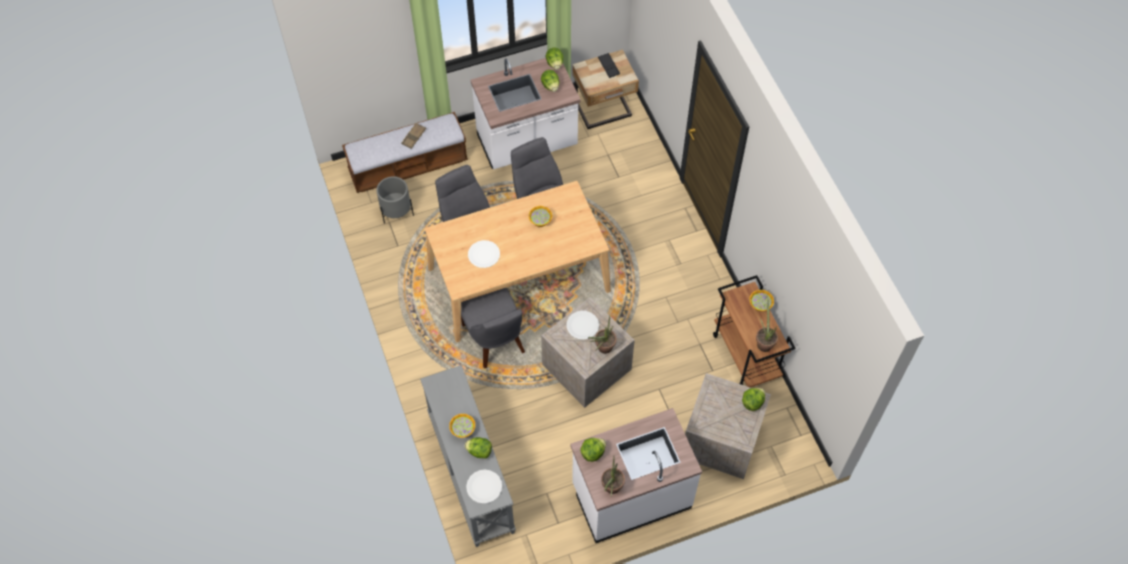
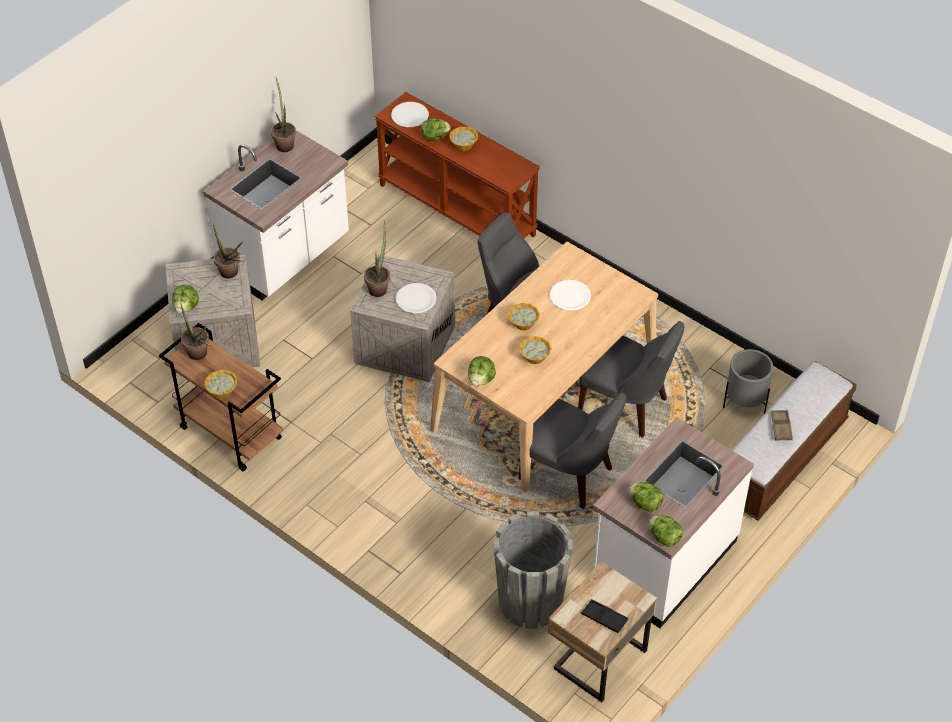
camera: 150 degrees right, 10 degrees down
grey console table [420,365,516,547] -> brown console table [374,92,540,238]
lettuce [581,438,606,462] -> lettuce moved to [468,356,496,386]
none -> potted plant [213,224,244,279]
none -> grey planter [494,511,573,628]
none -> bowl [508,303,540,331]

